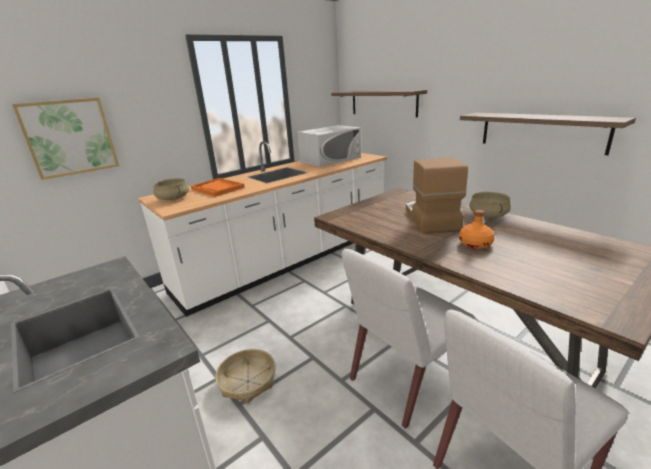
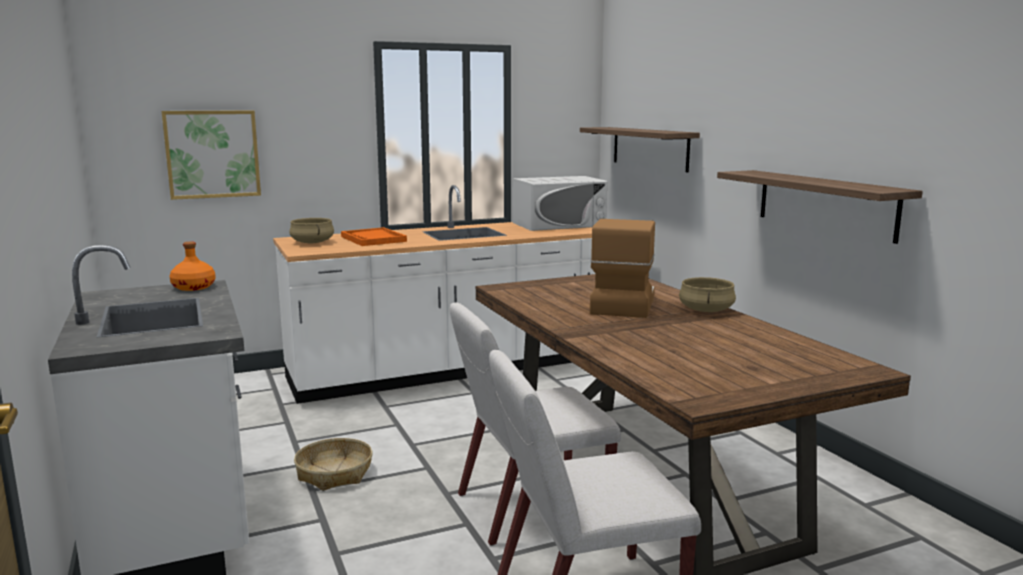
camera: 15 degrees right, 10 degrees down
orange bottle [459,210,495,249] -> orange bottle moved to [169,242,216,291]

